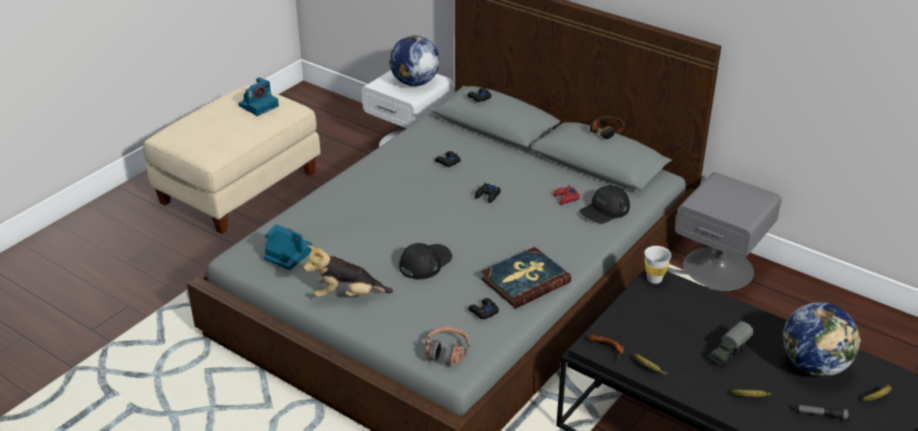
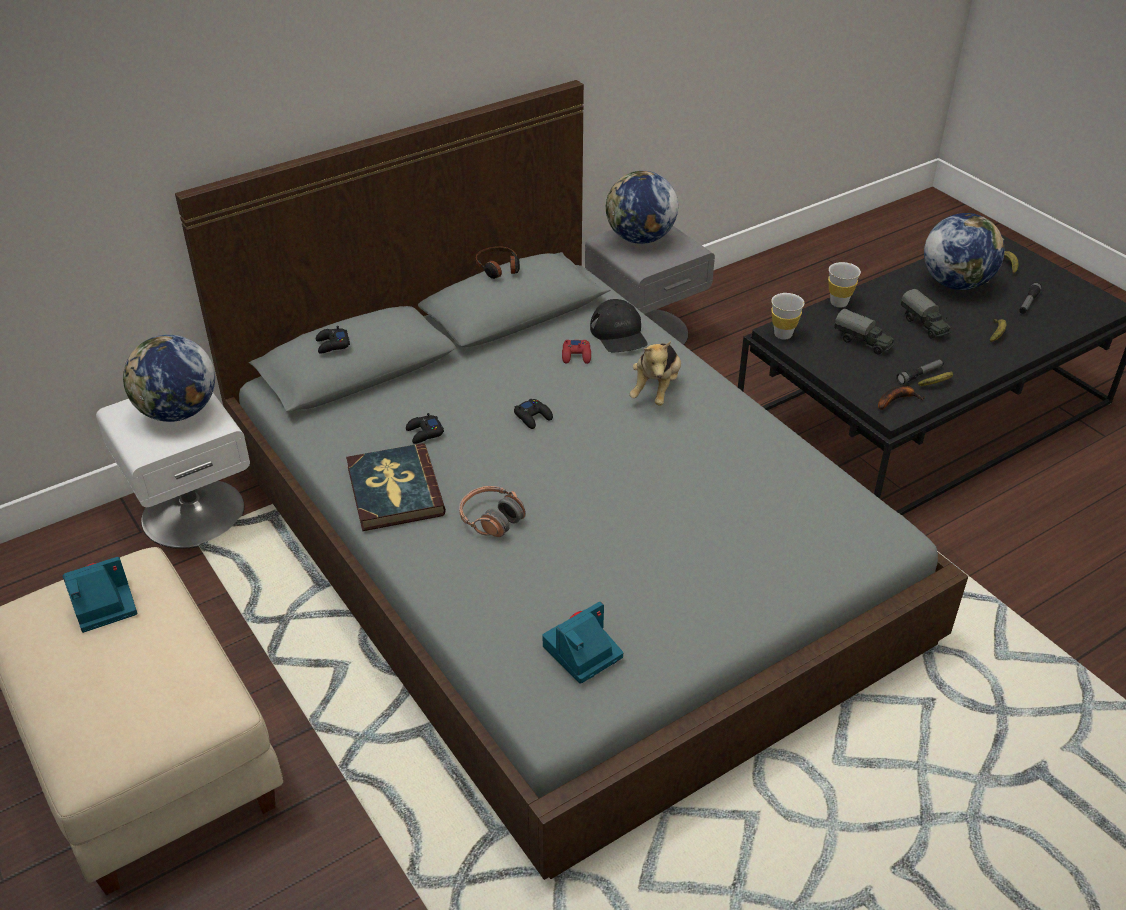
camera: 70 degrees left, 5 degrees up
camera [238,77,279,116] -> camera turned 90 degrees counterclockwise [63,557,137,633]
plush toy [303,245,393,297] -> plush toy moved to [629,341,681,406]
black cap [399,243,452,279] -> none
headphones [426,327,470,366] -> headphones moved to [459,486,526,537]
black game controller [468,298,499,319] -> none
book [481,247,571,308] -> book moved to [346,443,446,531]
none -> globe [606,171,678,244]
none -> white cup [828,262,861,308]
none -> toy truck [834,309,894,355]
none -> flashlight [896,359,944,385]

